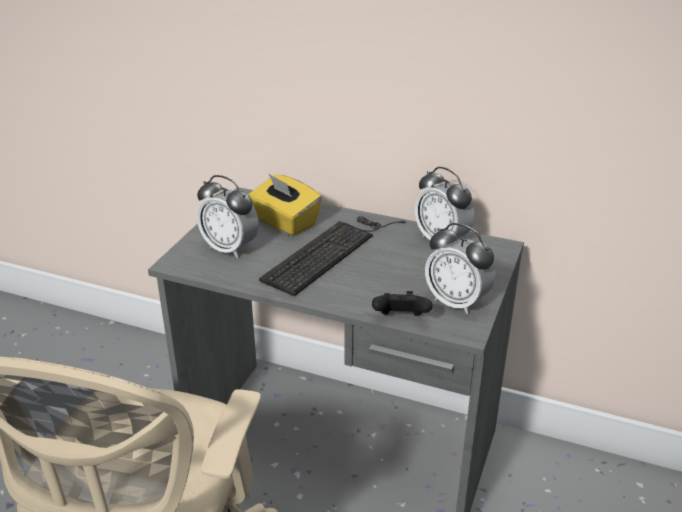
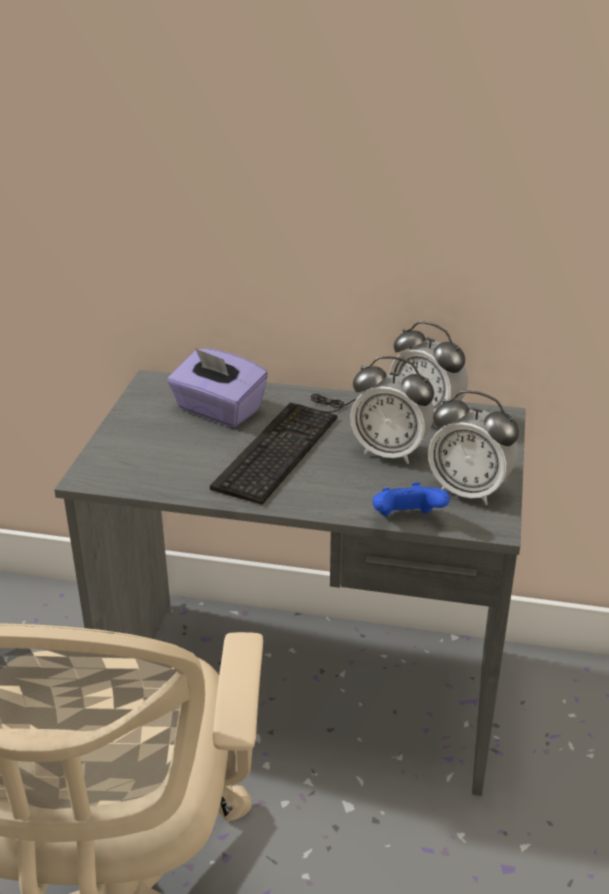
camera: 10 degrees left, 0 degrees up
alarm clock [197,175,259,258] -> alarm clock moved to [350,356,434,464]
yellow tissue box [248,173,322,236] -> purple tissue box [167,348,268,427]
black game controller [372,291,432,316] -> blue game controller [372,482,450,516]

